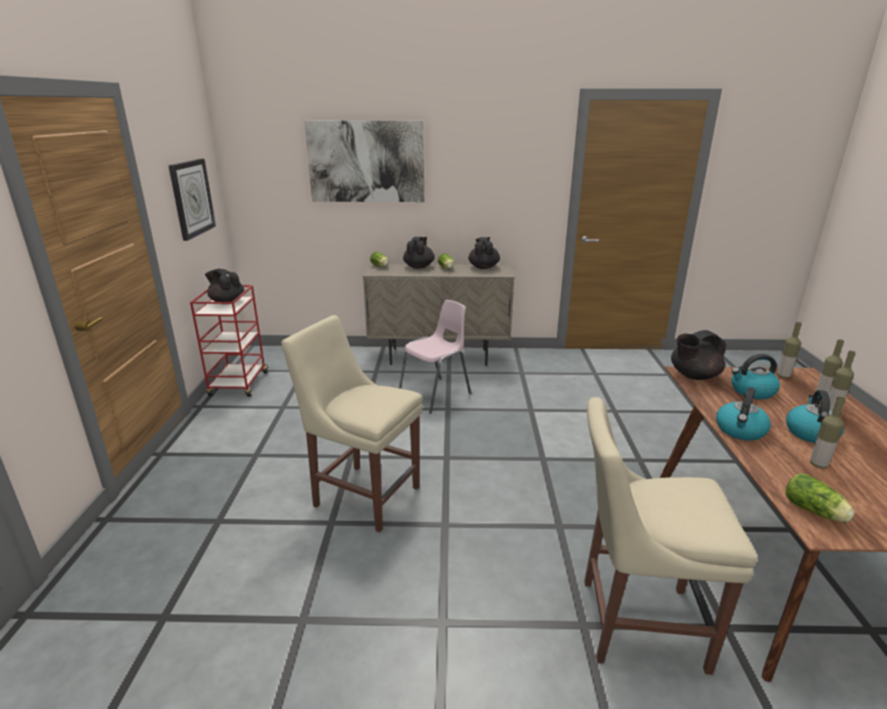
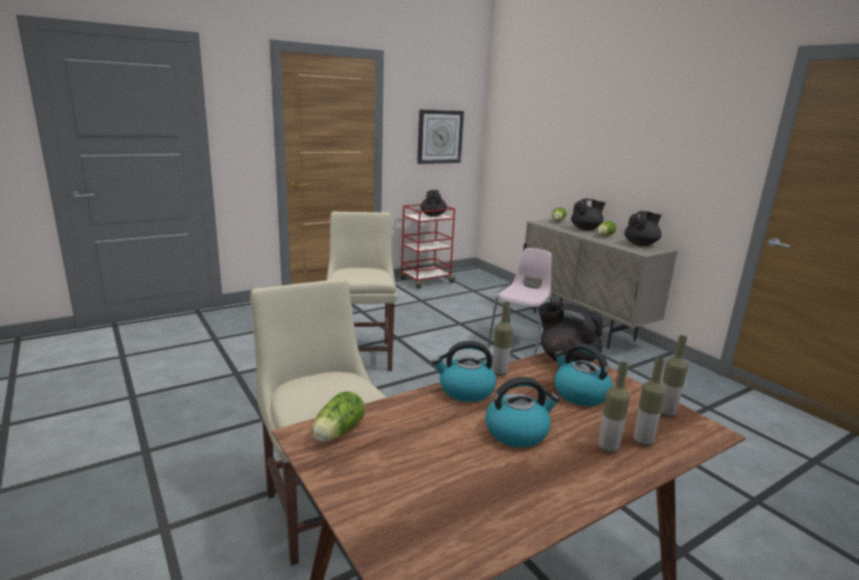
camera: 55 degrees right, 5 degrees down
picture [305,121,424,202] -> none
pink chair [399,300,471,414] -> pink chair turned 75 degrees counterclockwise [487,248,553,355]
bottle [810,396,846,469] -> bottle moved to [492,302,513,376]

